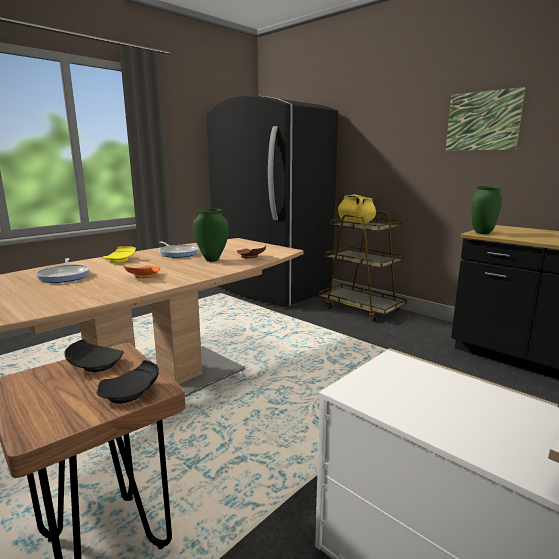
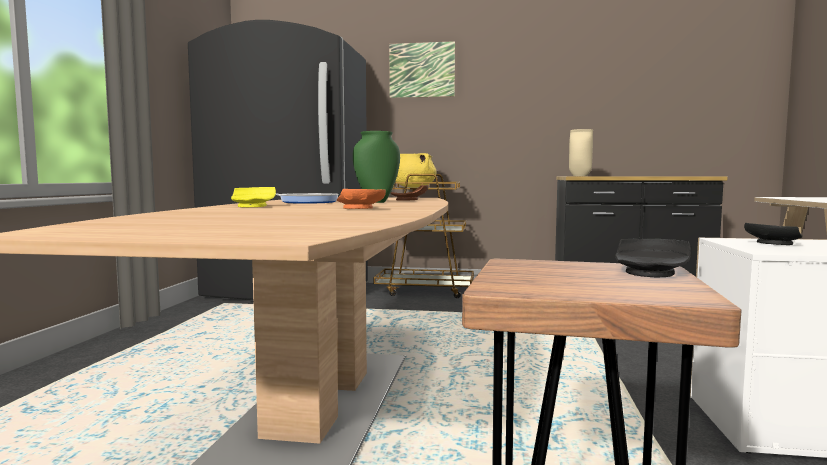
camera: 35 degrees left, 10 degrees down
frying pan [36,258,90,283] -> none
black plate [64,339,124,372] -> black plate moved to [744,223,802,245]
picture [445,87,526,151] -> picture moved to [389,41,455,98]
green vase [471,186,502,234] -> beige vase [569,129,593,176]

